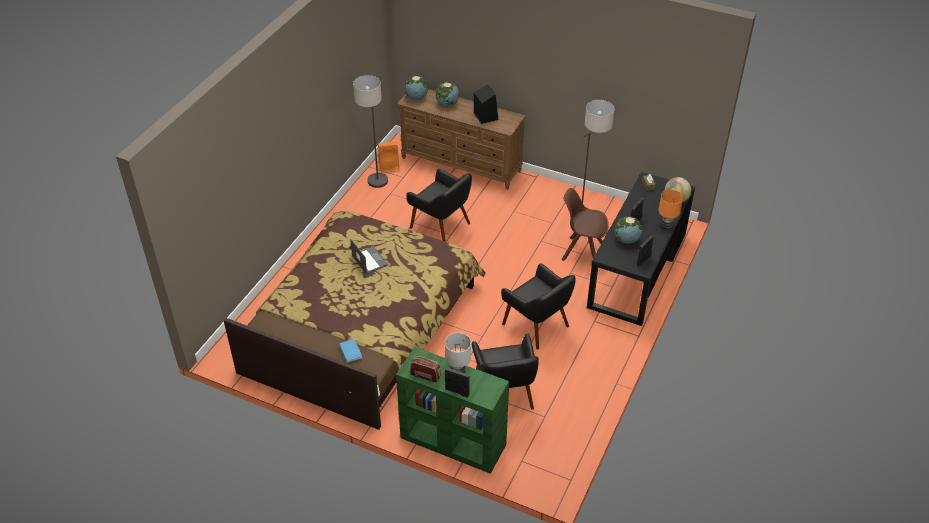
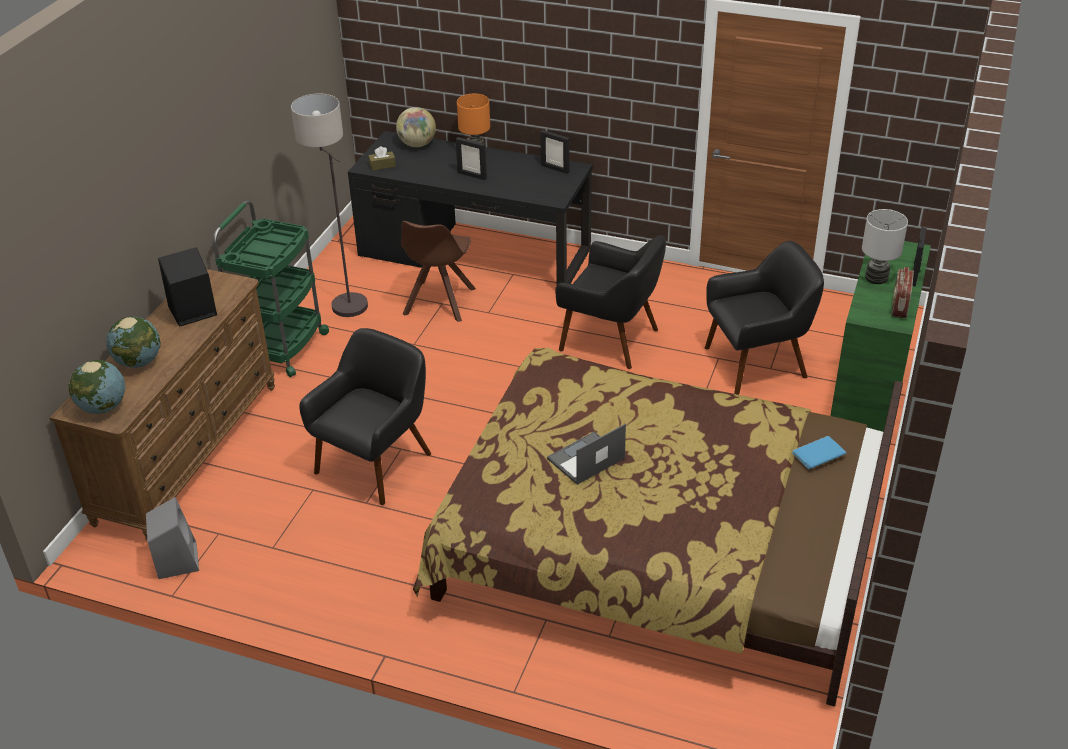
camera: 95 degrees left, 5 degrees down
grey floor lamp [353,75,388,188] -> none
orange speaker [378,141,400,173] -> grey speaker [146,497,199,579]
black armchair [501,263,576,350] -> black armchair turned 75 degrees clockwise [555,235,666,369]
globe [615,217,643,244] -> none
none -> green cart [213,200,329,377]

